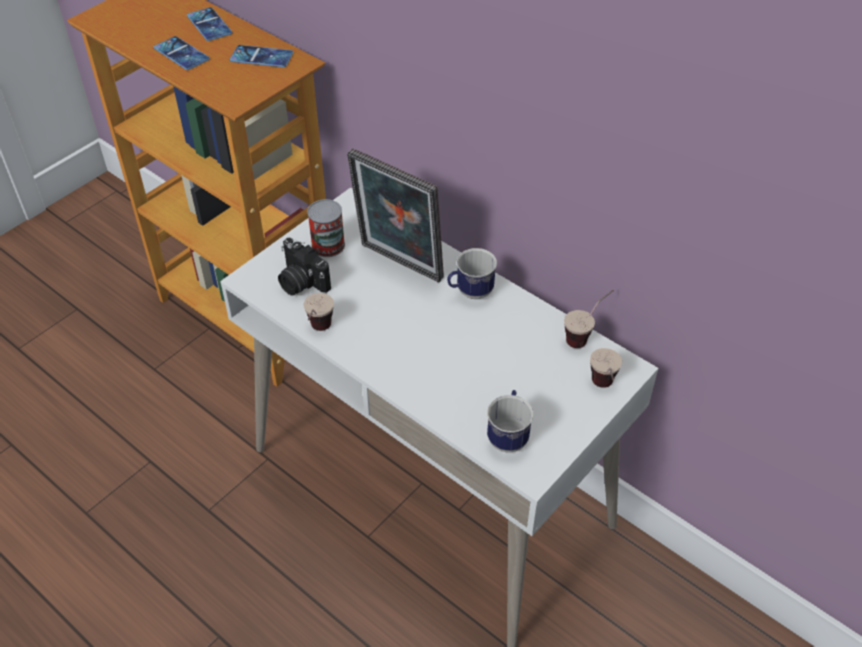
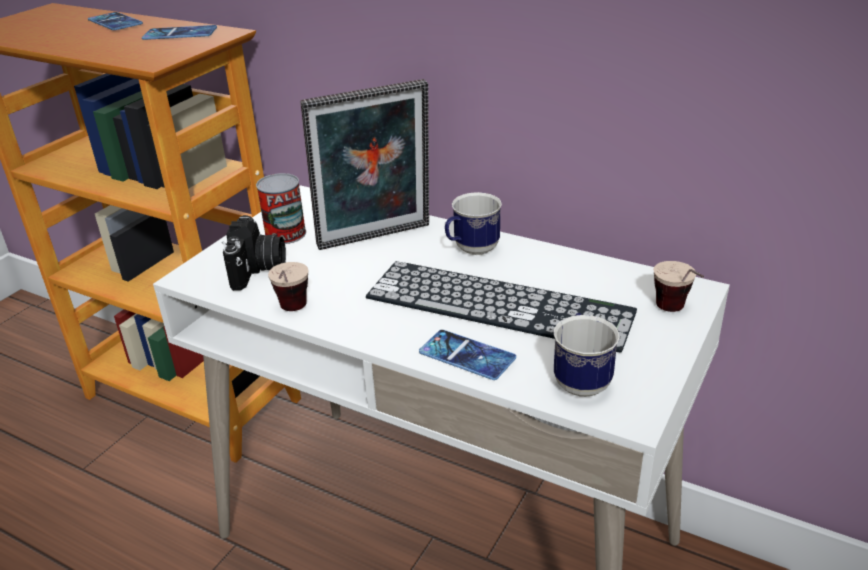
camera: 10 degrees left, 15 degrees down
phone [154,36,210,70] -> phone moved to [419,330,516,380]
camera [278,238,331,296] -> camera turned 120 degrees counterclockwise [222,215,286,291]
picture frame [347,148,444,282] -> picture frame turned 45 degrees counterclockwise [300,79,429,250]
cup [564,290,614,348] -> none
none -> keyboard [366,261,637,353]

